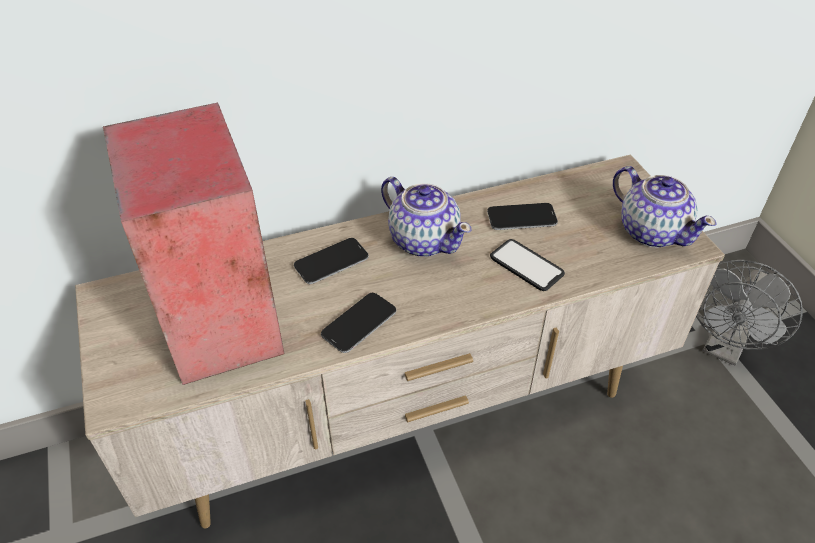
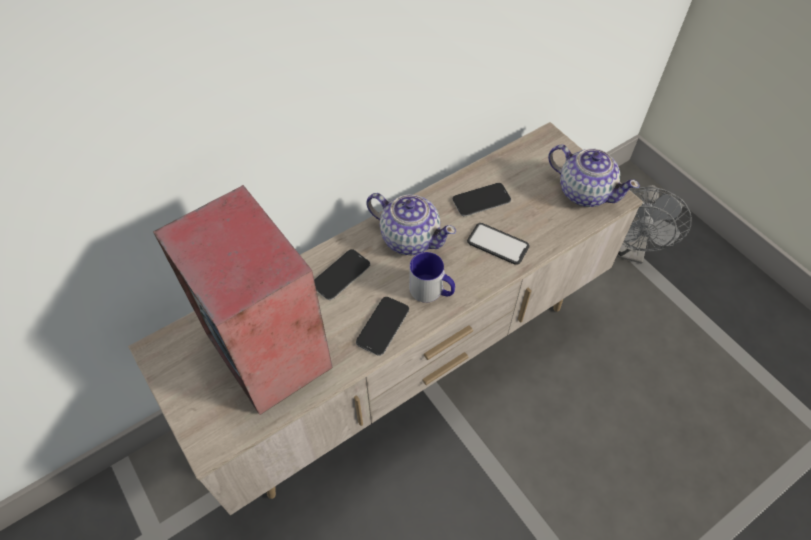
camera: 15 degrees left, 10 degrees up
none -> mug [409,252,455,302]

